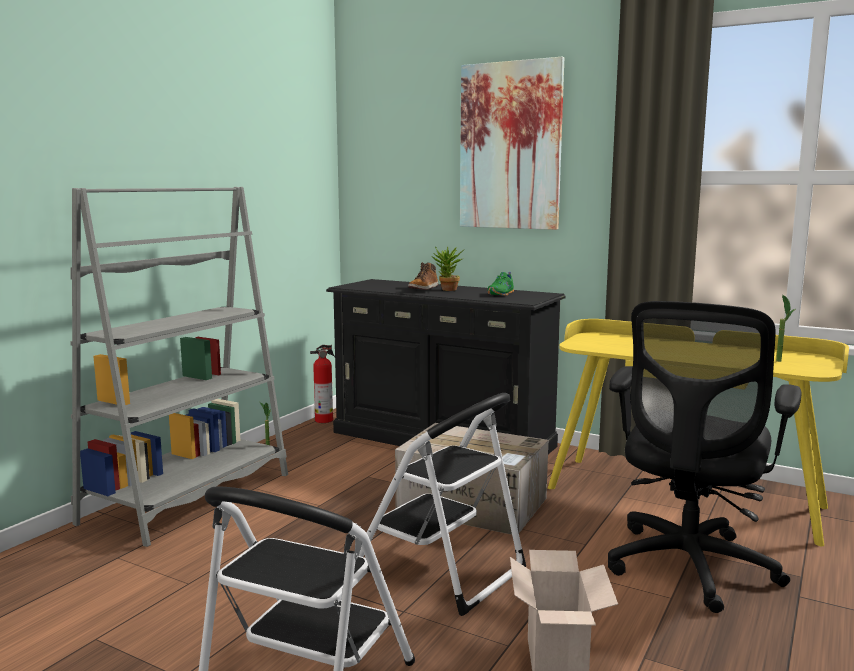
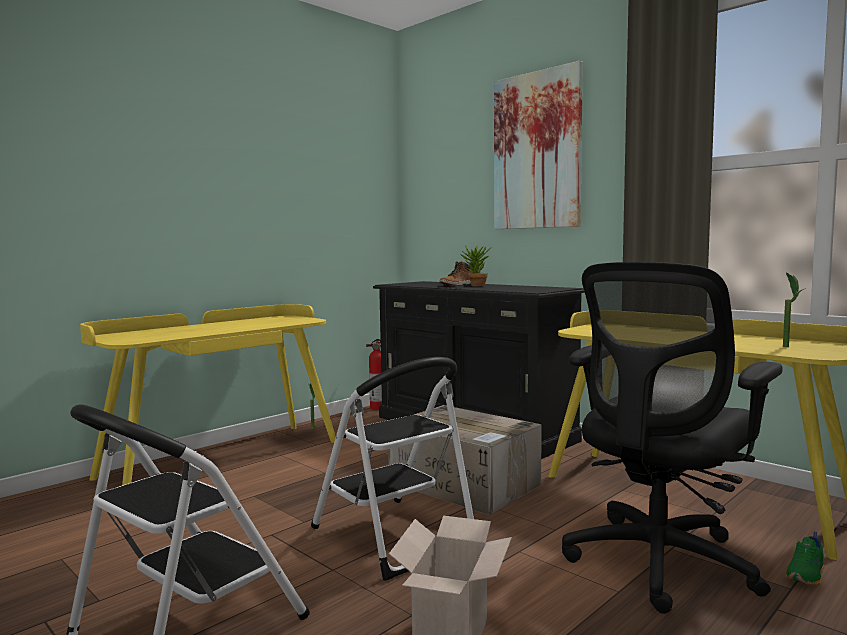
camera: 15 degrees right, 5 degrees down
grey bookcase [70,187,288,547] -> yellow desk [80,304,336,485]
green shoe [487,272,514,296] -> green shoe moved to [785,531,824,586]

